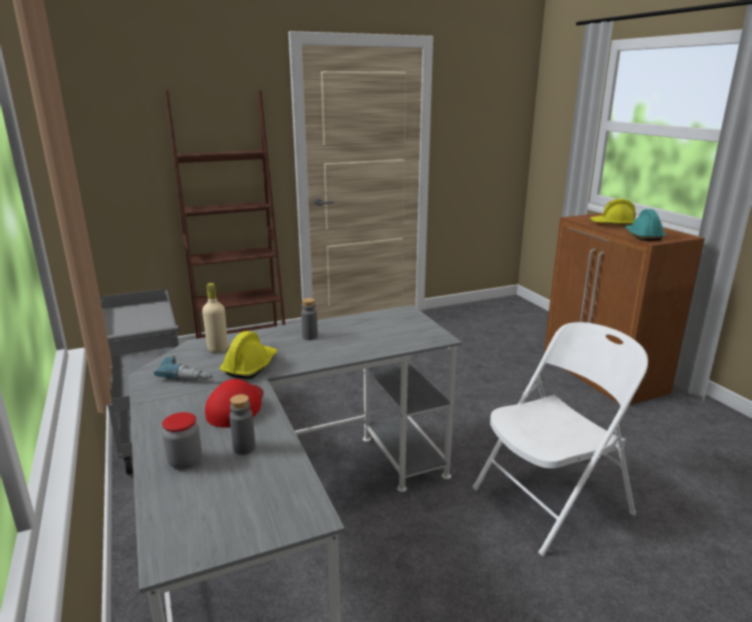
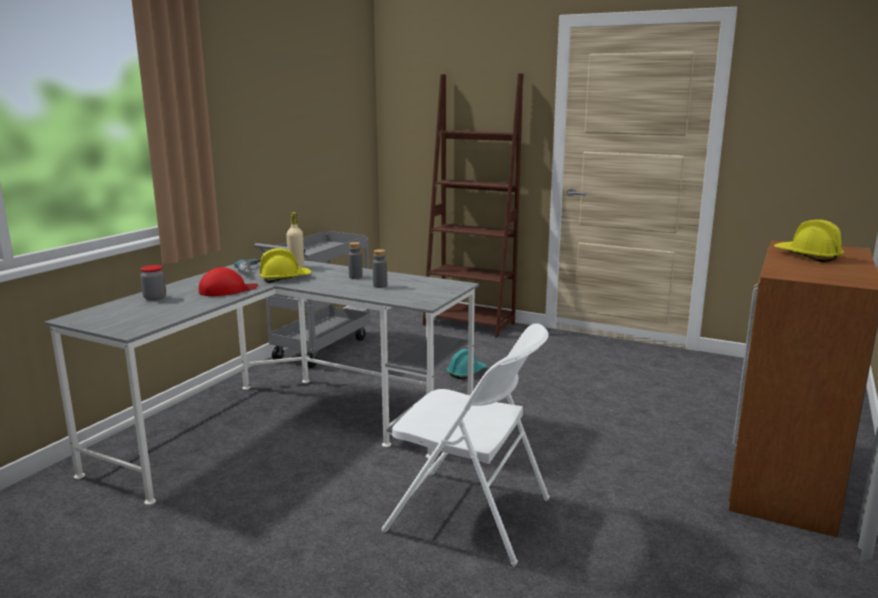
camera: 50 degrees right, 5 degrees down
grey bottle [229,394,255,455] -> grey bottle moved to [373,249,387,288]
turquoise hard hat [625,209,666,241] -> turquoise hard hat moved to [446,349,487,379]

